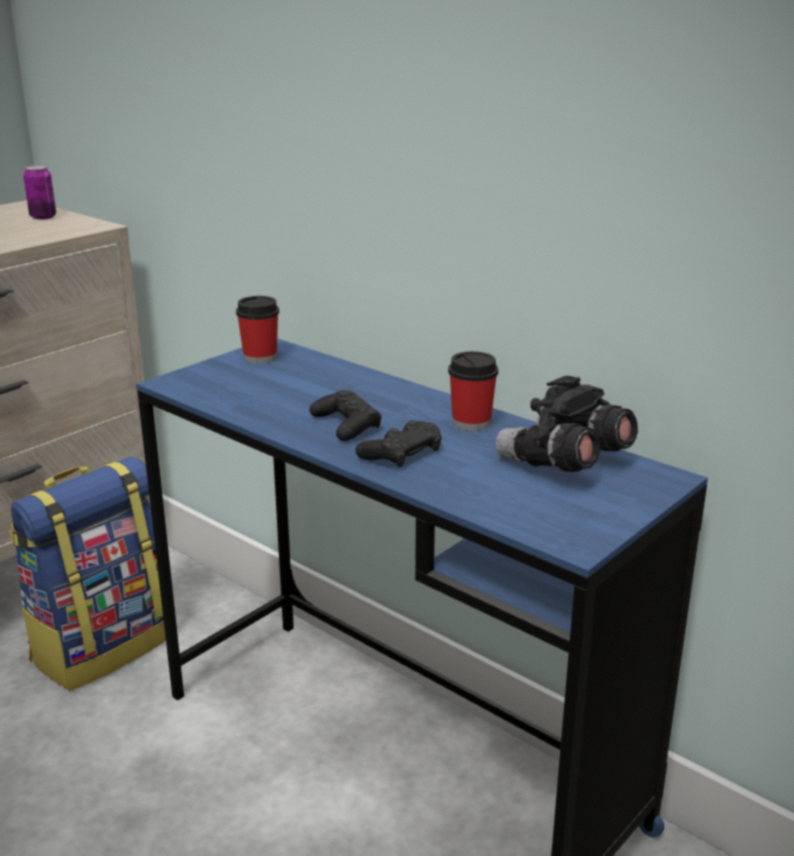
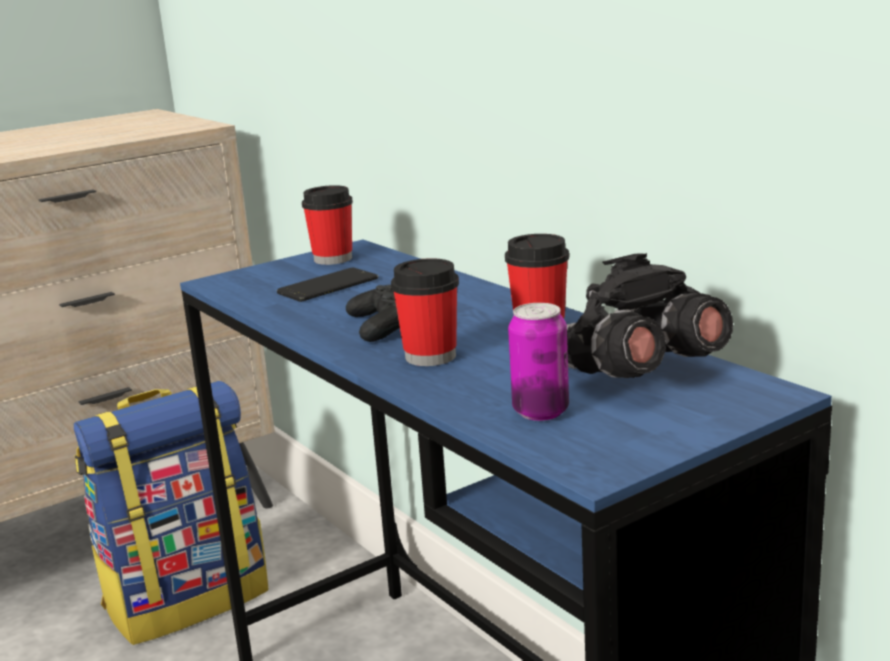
camera: 15 degrees right, 5 degrees down
can [23,165,56,220] -> can moved to [508,303,569,421]
black game controller [355,420,442,468] -> cup [391,258,459,366]
none -> phone [277,268,378,302]

